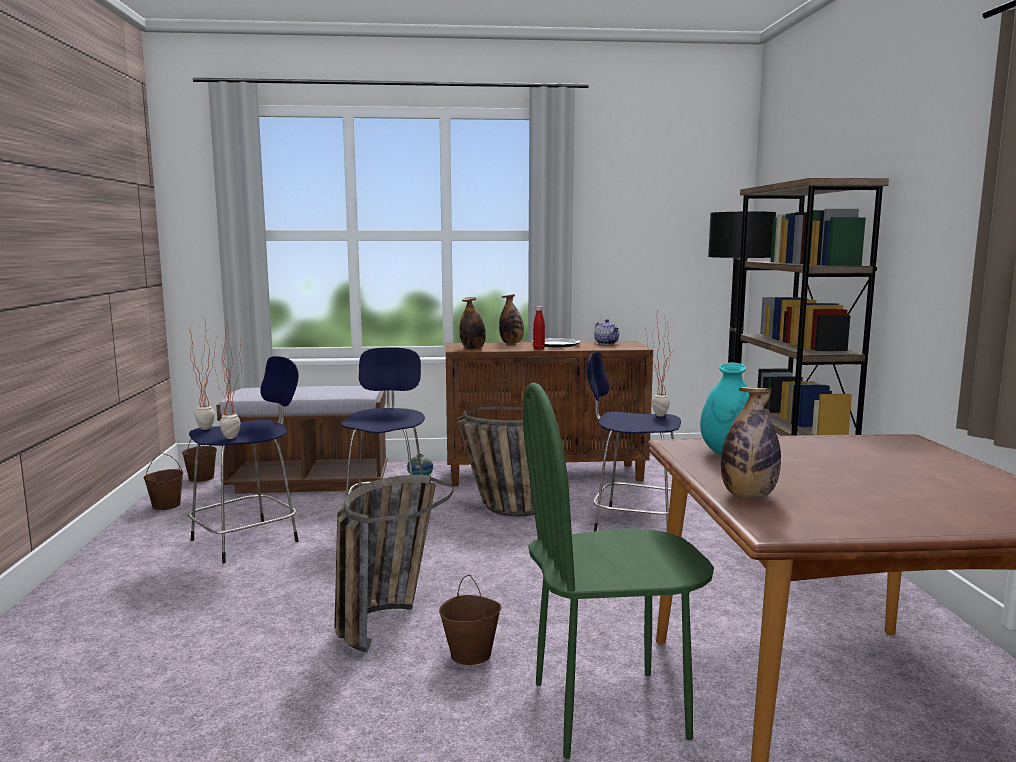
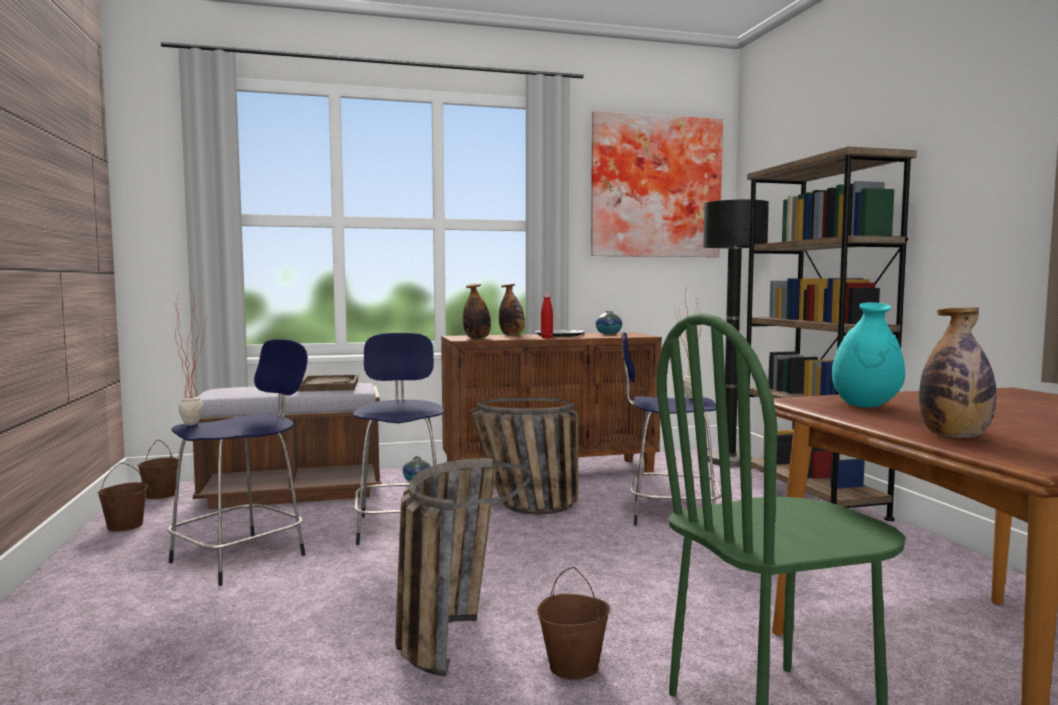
camera: 10 degrees left, 5 degrees down
potted plant [215,319,242,439] -> none
teapot [594,319,619,345] -> vase [595,311,622,334]
none -> brown tray [297,374,358,392]
none -> picture [591,111,723,257]

